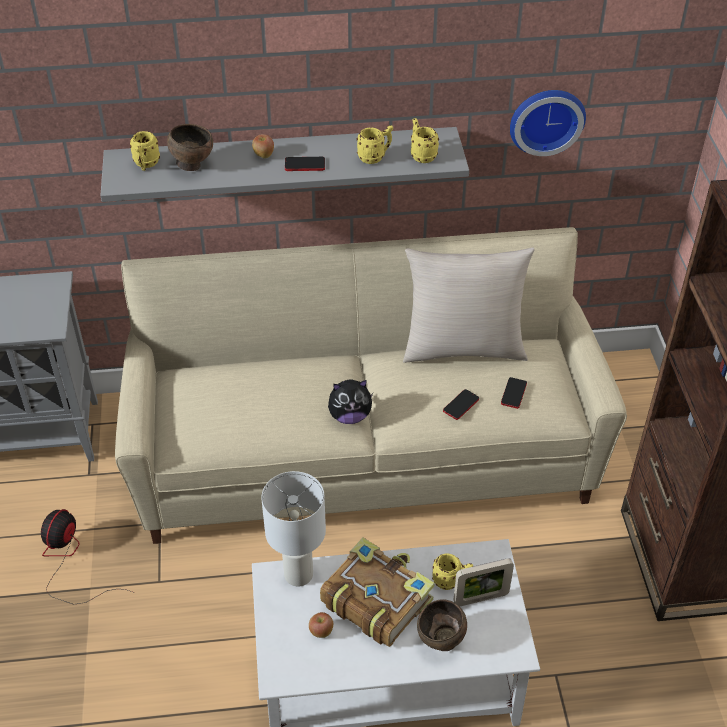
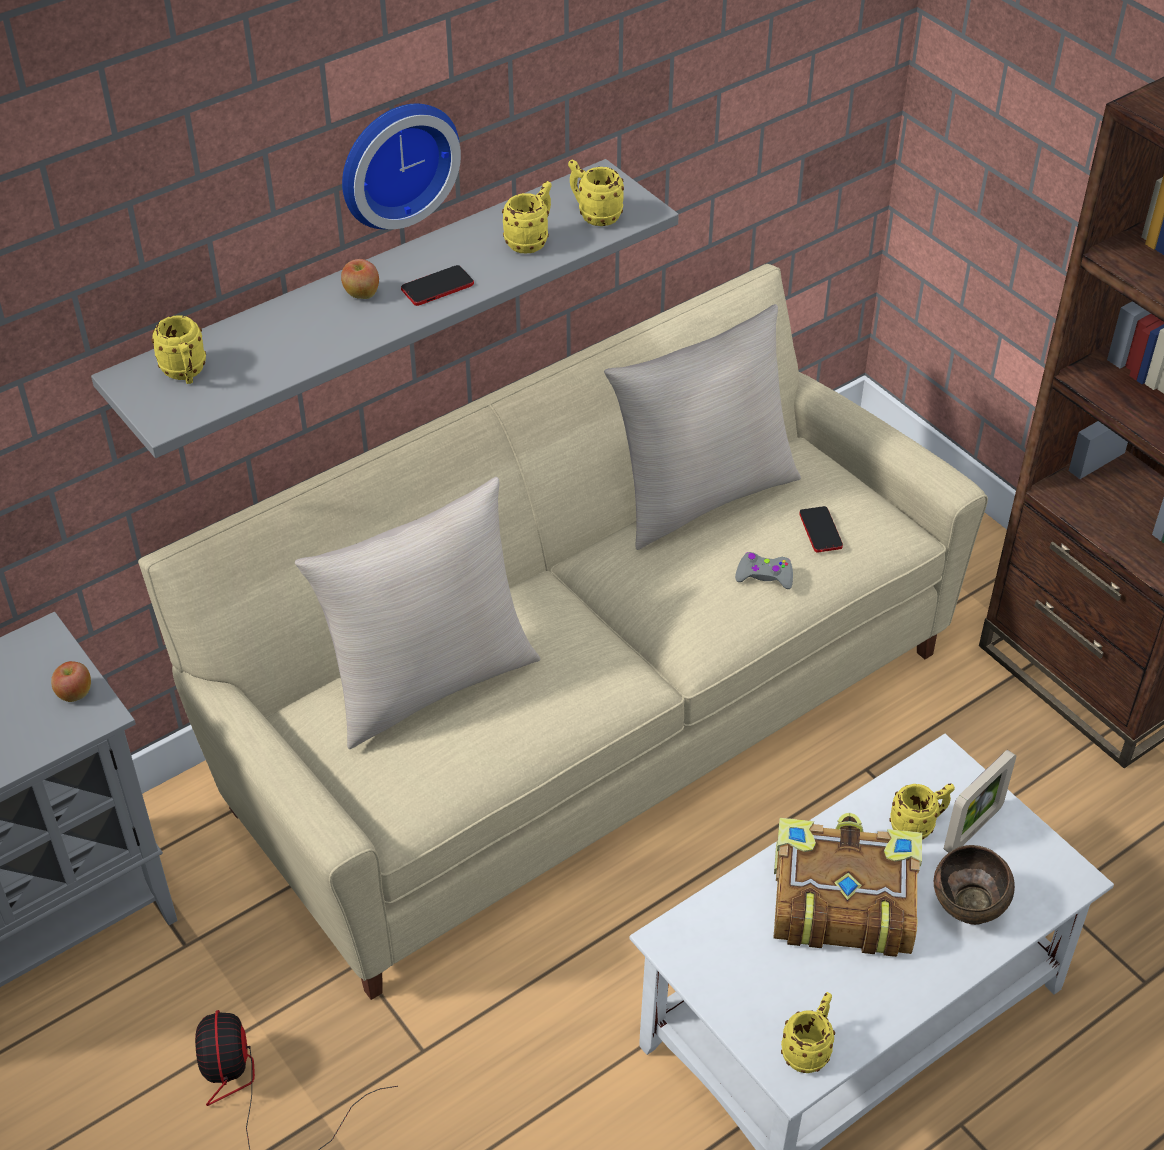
camera: 30 degrees left, 0 degrees up
brown bowl [167,124,213,171] -> none
white table lamp [261,471,326,587] -> none
apple [309,612,333,638] -> apple moved to [51,661,91,702]
plush toy [328,380,373,424] -> none
phone [443,389,479,420] -> grey game controller [735,552,793,589]
wall clock [510,90,586,156] -> wall clock moved to [342,104,461,229]
none -> beige pillow [295,477,540,749]
none -> yellow mug [781,992,835,1073]

